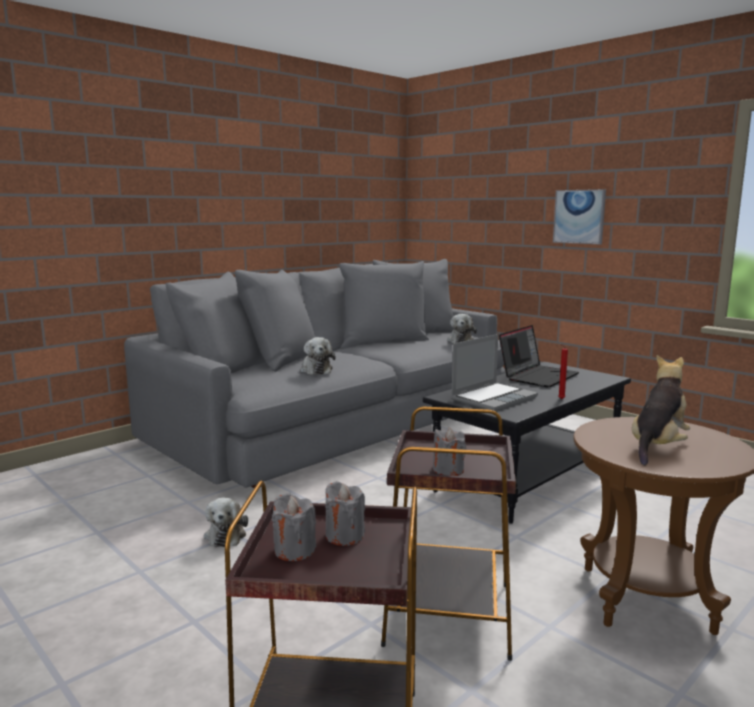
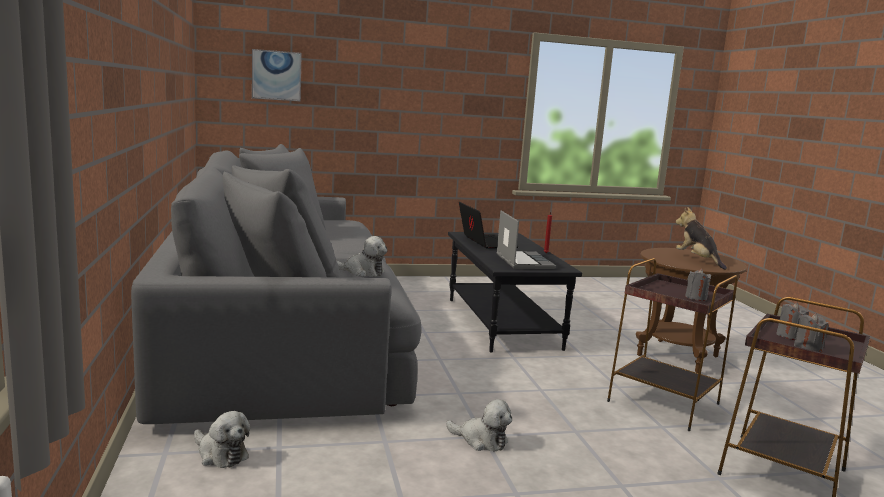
camera: 60 degrees left, 0 degrees up
plush toy [447,314,477,343] -> plush toy moved to [194,411,250,468]
picture [553,189,606,245] -> picture moved to [252,49,302,102]

